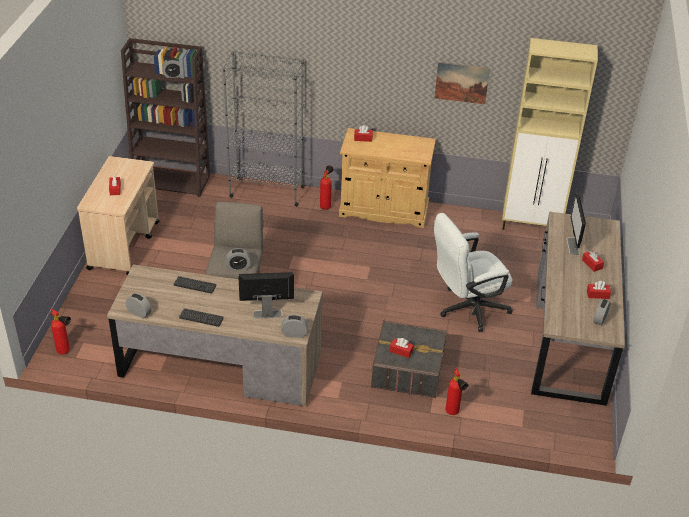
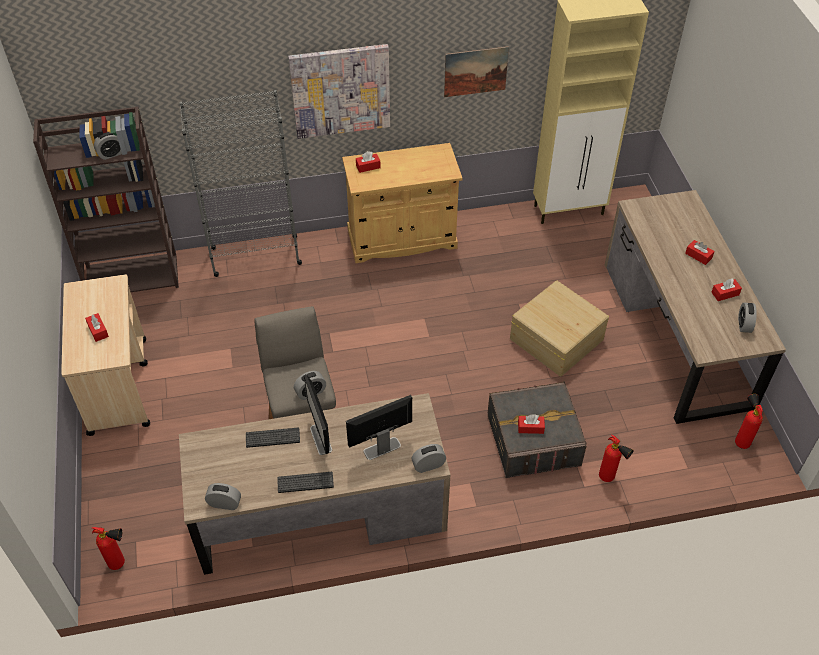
camera: 20 degrees left, 10 degrees up
fire extinguisher [320,165,334,210] -> fire extinguisher moved to [735,394,763,449]
white office chair [434,213,513,332] -> beige storage box [510,281,609,377]
monitor [567,193,586,255] -> monitor moved to [304,374,332,455]
none -> picture [288,44,390,139]

